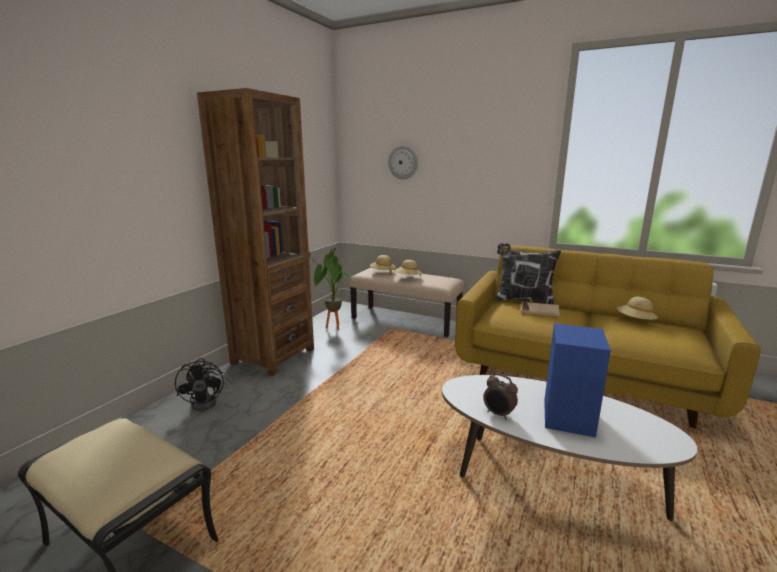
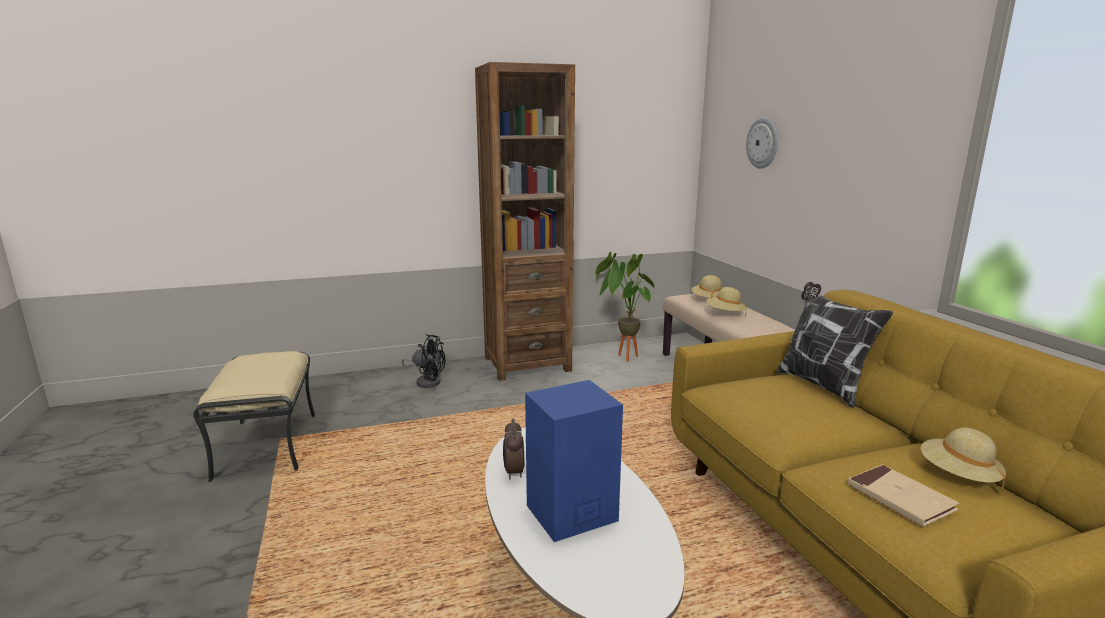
camera: 45 degrees right, 0 degrees up
black fan [175,358,233,411] -> black fan turned 105 degrees counterclockwise [402,334,445,388]
beige book [521,302,560,317] -> beige book moved to [848,464,959,527]

